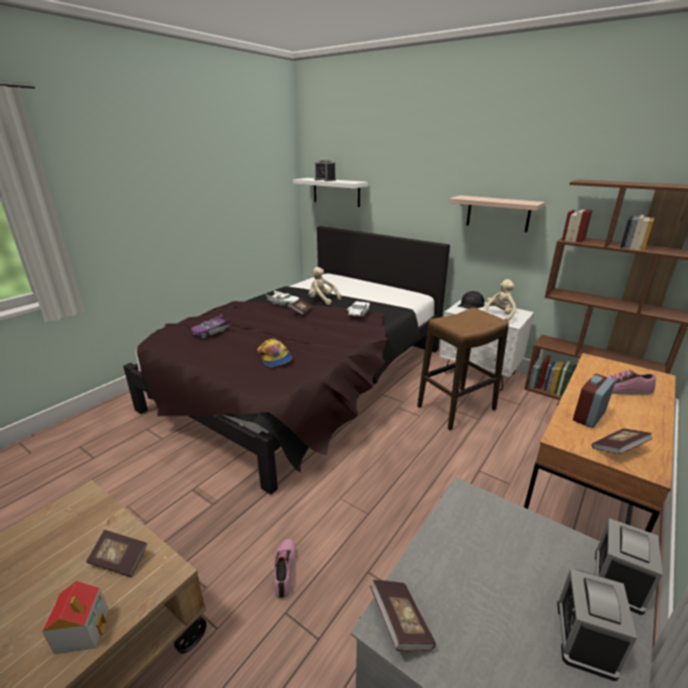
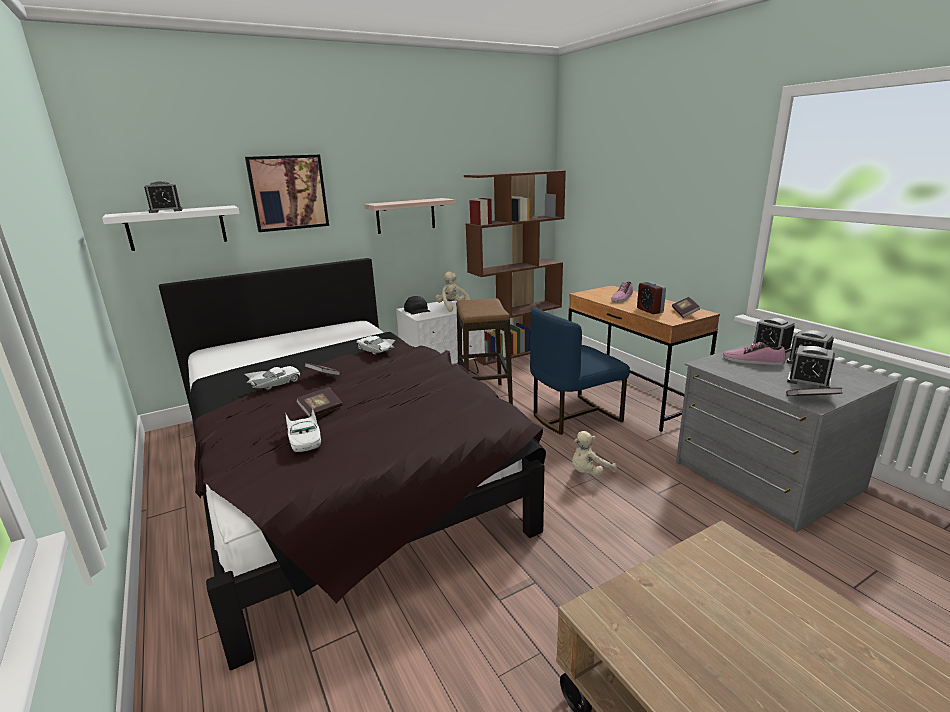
camera: 65 degrees left, 5 degrees down
toy house [42,581,109,654] -> none
book [86,530,148,577] -> book moved to [296,387,343,417]
purple toy car [191,314,232,338] -> white toy car [286,407,321,453]
cap [257,339,292,367] -> none
shoe [273,539,296,599] -> shoe moved to [723,342,786,365]
beige plush toy [309,267,342,305] -> beige plush toy moved to [572,431,617,477]
none -> picture [245,155,329,232]
none -> blue chair [530,307,630,435]
none -> alarm clock [787,345,835,388]

